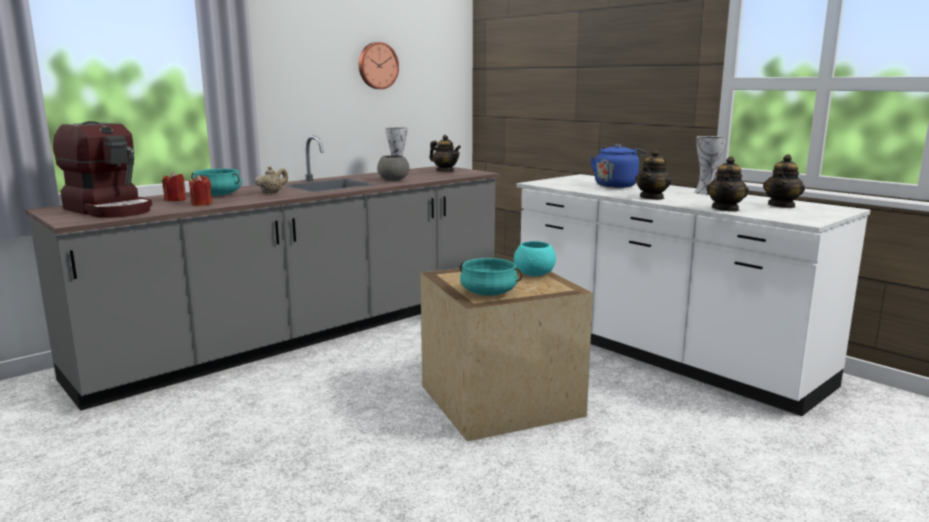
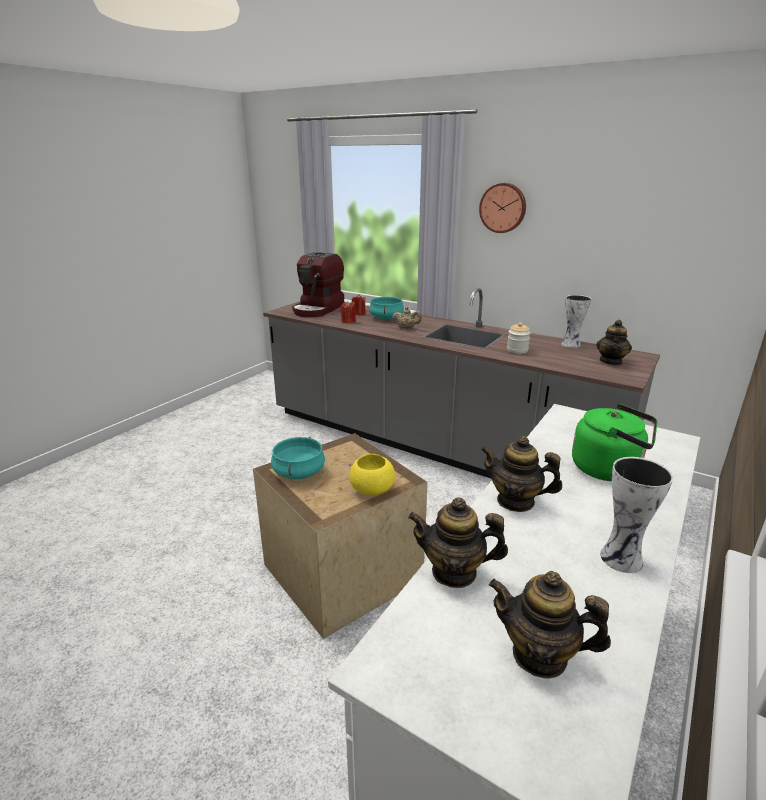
camera: 75 degrees right, 10 degrees up
wall clock [359,42,399,89] -> wall clock moved to [479,183,526,233]
grey bowl [377,155,409,181] -> jar [507,322,530,354]
turquoise bowl [514,241,556,276] -> yellow bowl [349,454,395,496]
blue kettle [590,144,647,188] -> green kettle [572,404,657,481]

